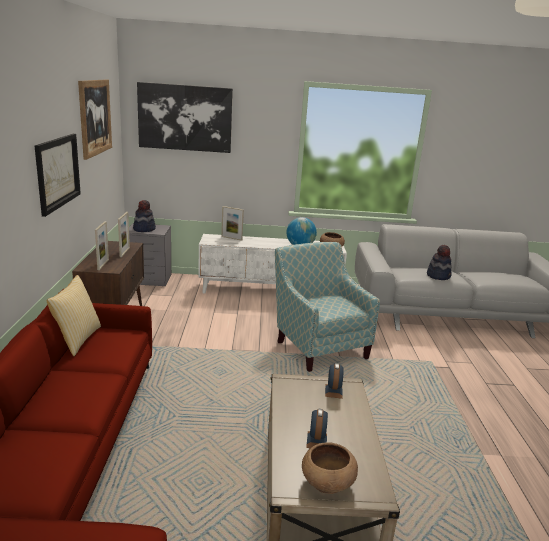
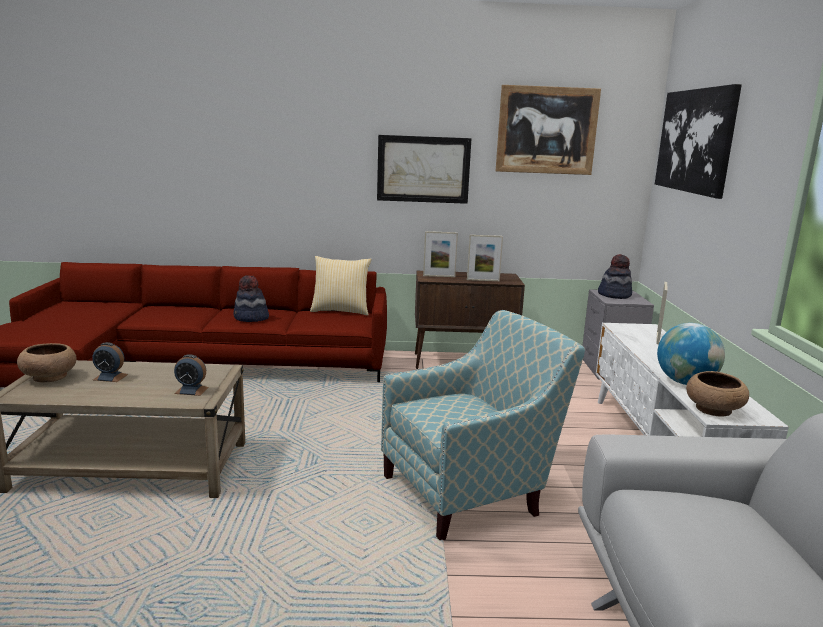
camera: 90 degrees right, 5 degrees down
hat [427,245,452,280] -> hat moved to [233,275,269,322]

